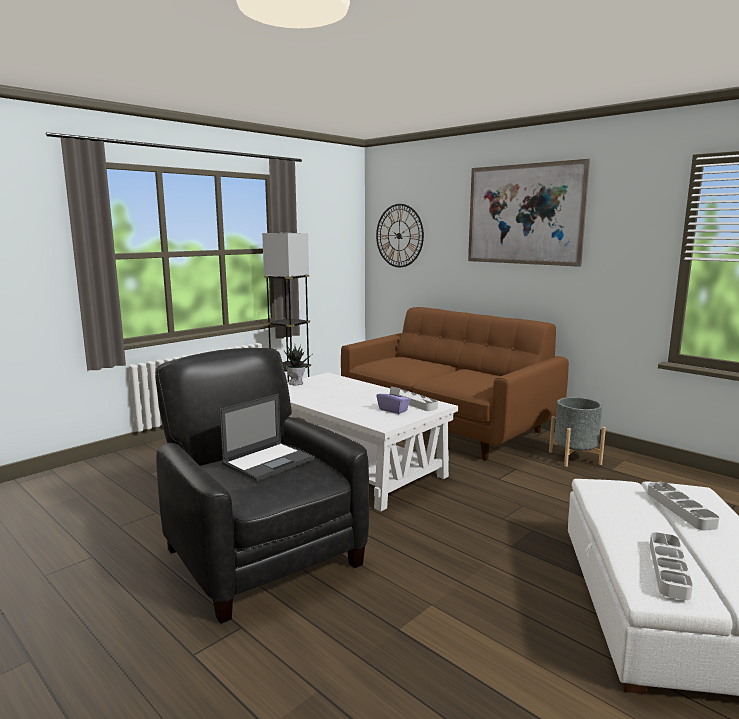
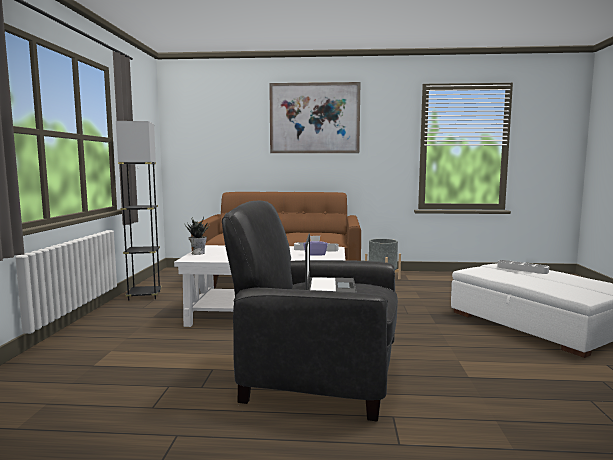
camera: 40 degrees left, 5 degrees down
wall clock [376,204,424,267] -> none
grey tray [650,532,693,600] -> none

